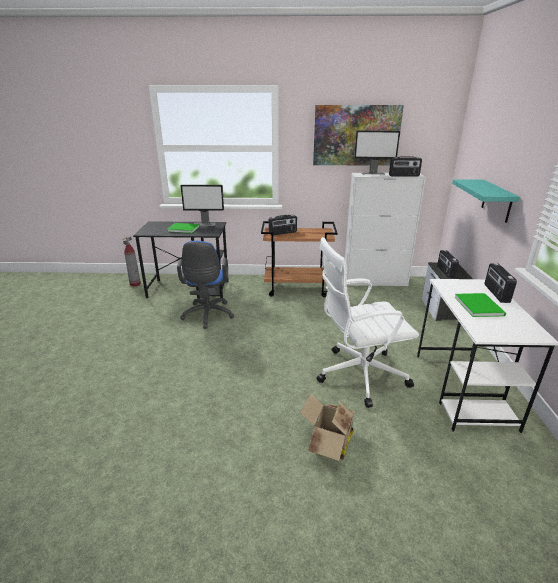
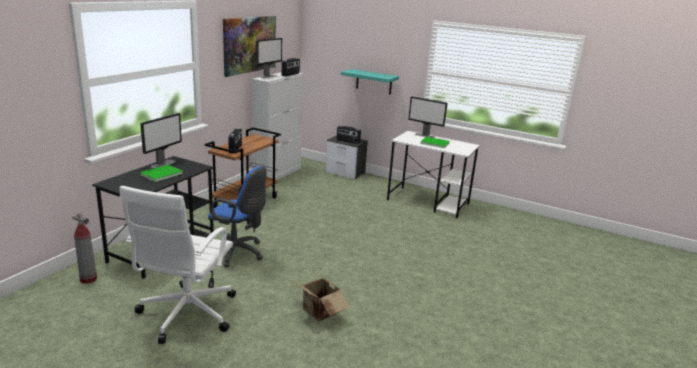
camera: 65 degrees left, 5 degrees down
cardboard box [300,393,356,461] -> cardboard box moved to [296,274,350,322]
white office chair [316,237,419,408] -> white office chair moved to [119,186,236,344]
radio [485,263,517,303] -> monitor [408,97,448,138]

